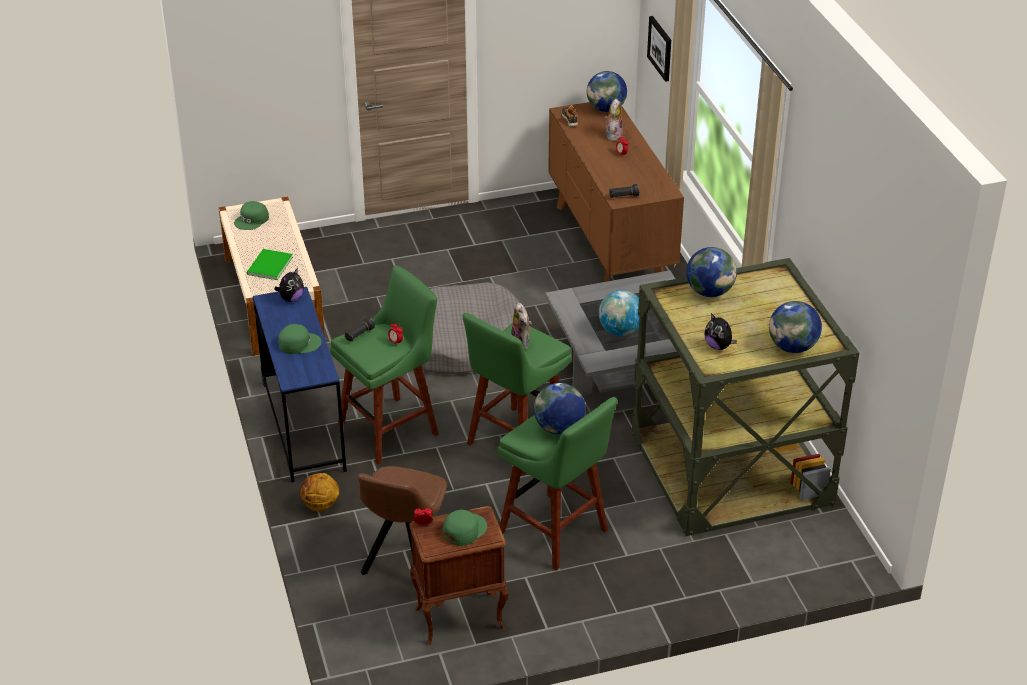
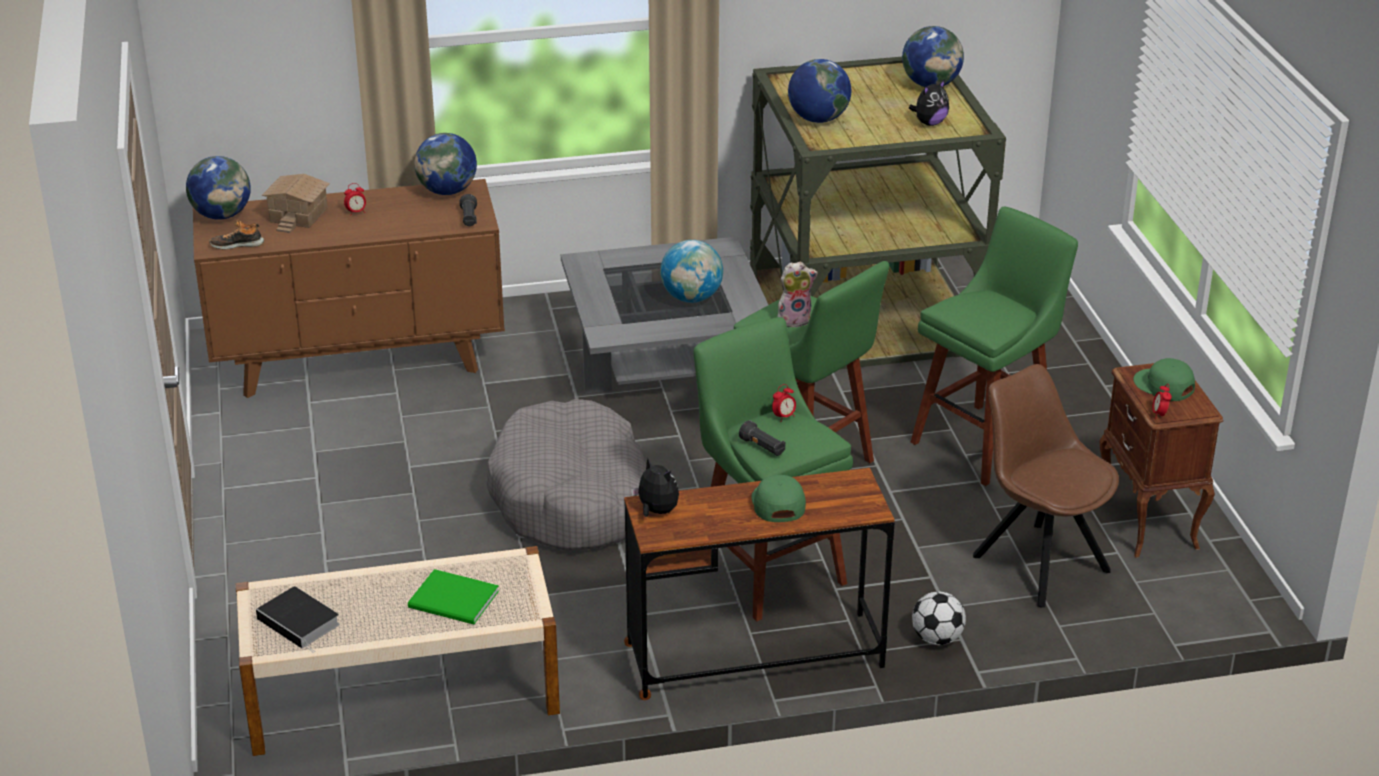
camera: 85 degrees left, 5 degrees down
green cap [234,201,269,230] -> book [256,586,340,653]
blue desk [253,287,347,482] -> brown desk [624,468,895,700]
basketball [300,473,339,512] -> football [912,591,966,645]
brown chair [358,466,447,575] -> brown chair turned 150 degrees counterclockwise [973,364,1119,608]
globe [534,383,585,435] -> globe moved to [414,133,477,195]
plush toy [605,99,623,141] -> toy house [261,174,330,233]
picture [647,16,671,82] -> none

